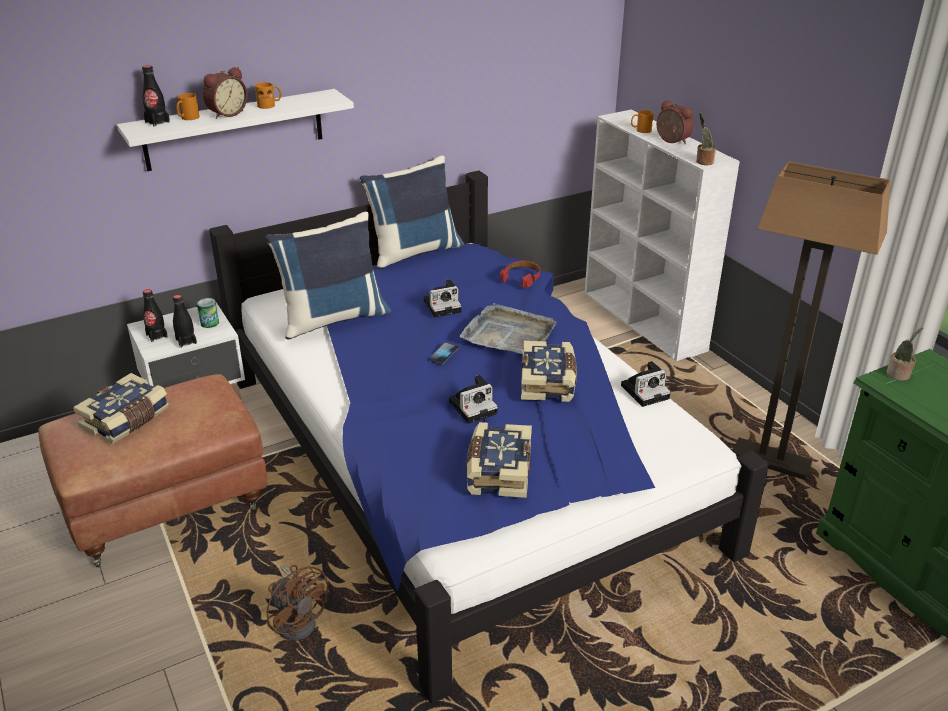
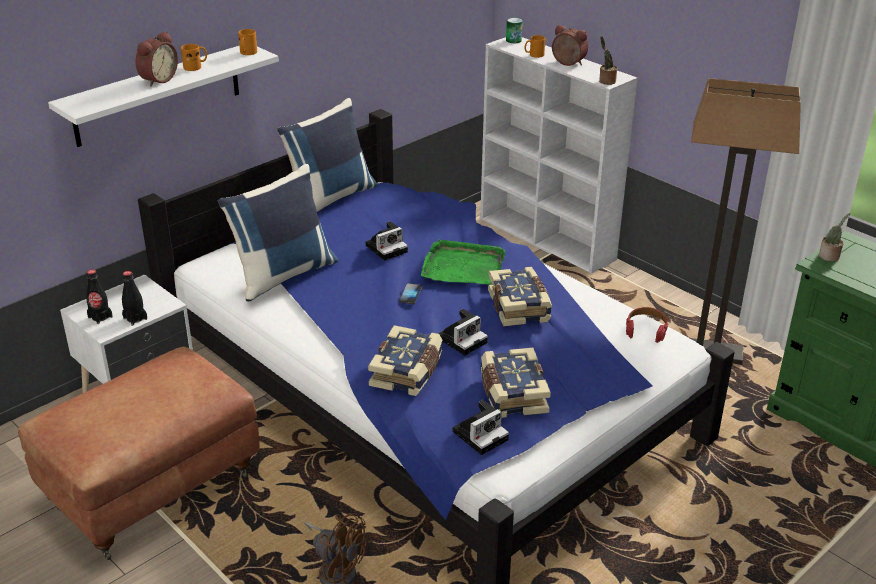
camera: 15 degrees left, 0 degrees up
book [73,373,169,444] -> book moved to [368,325,442,396]
black bottle [142,65,170,126] -> none
orange mug [176,93,200,120] -> orange mug moved to [238,29,257,55]
can [197,298,219,328] -> can moved to [506,18,523,43]
grey tray [460,303,557,354] -> green tray [421,239,505,285]
red headphones [500,261,540,288] -> red headphones moved to [626,307,668,343]
camera [621,361,671,407] -> camera moved to [453,400,509,455]

